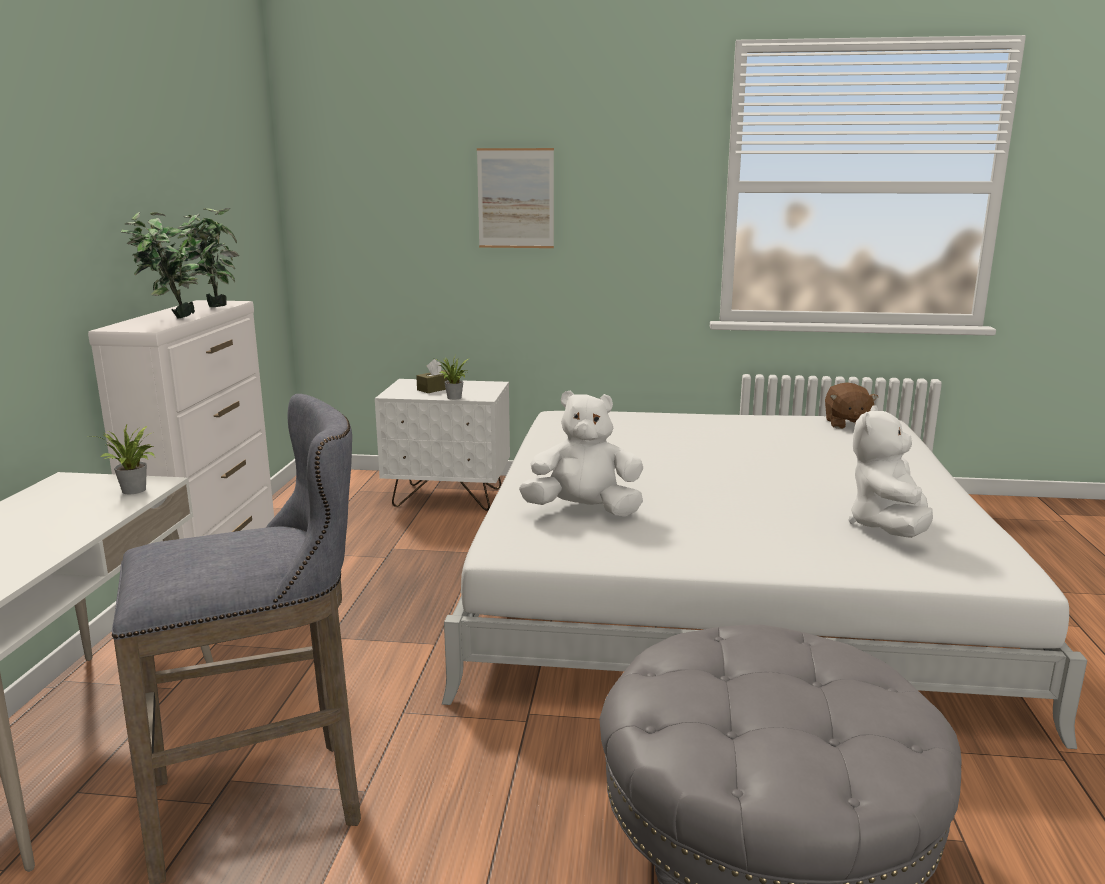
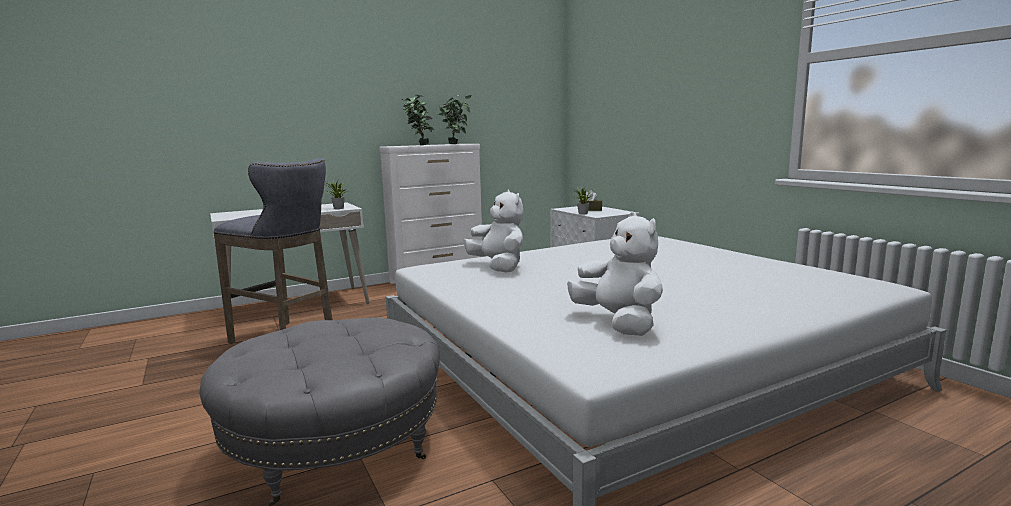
camera: 55 degrees right, 5 degrees down
picture [477,148,554,248] -> none
brown plush toy [825,382,878,429] -> none
white plush toy [849,406,933,538] -> white plush toy turned 75 degrees clockwise [567,212,663,336]

